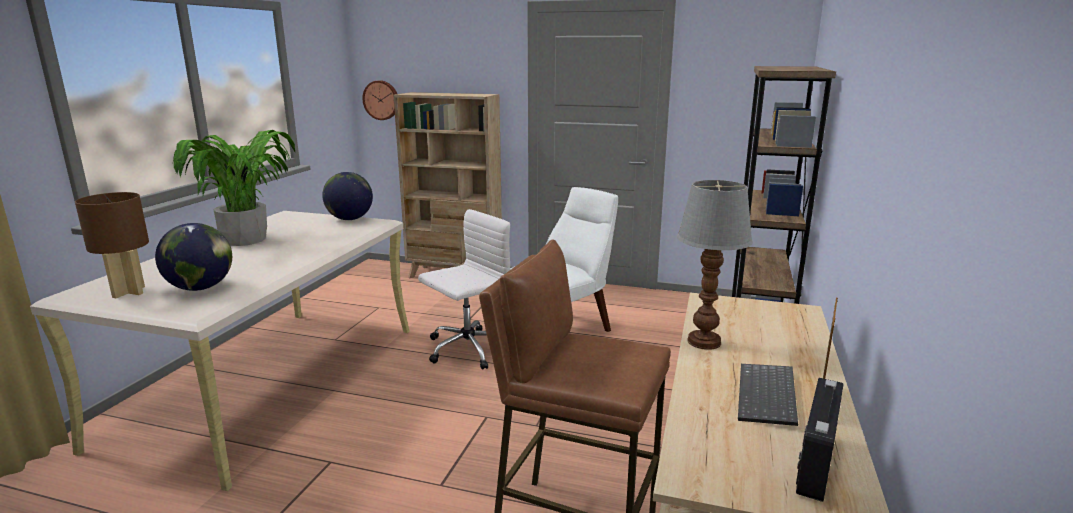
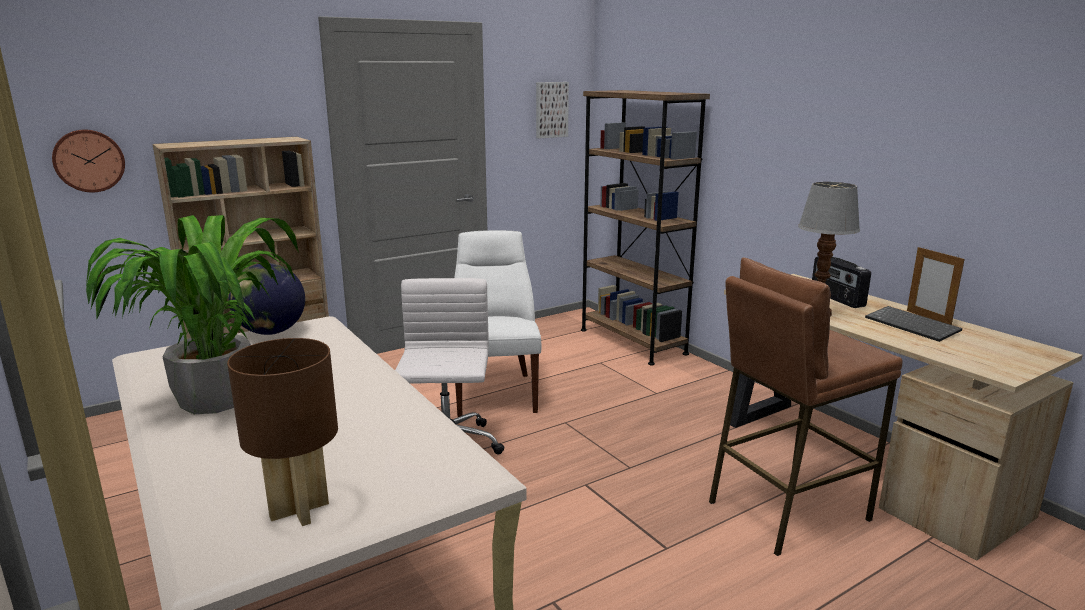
camera: 50 degrees left, 0 degrees up
globe [155,223,232,291] -> none
radio [796,378,844,502] -> radio moved to [812,257,871,308]
none -> picture [536,82,569,139]

